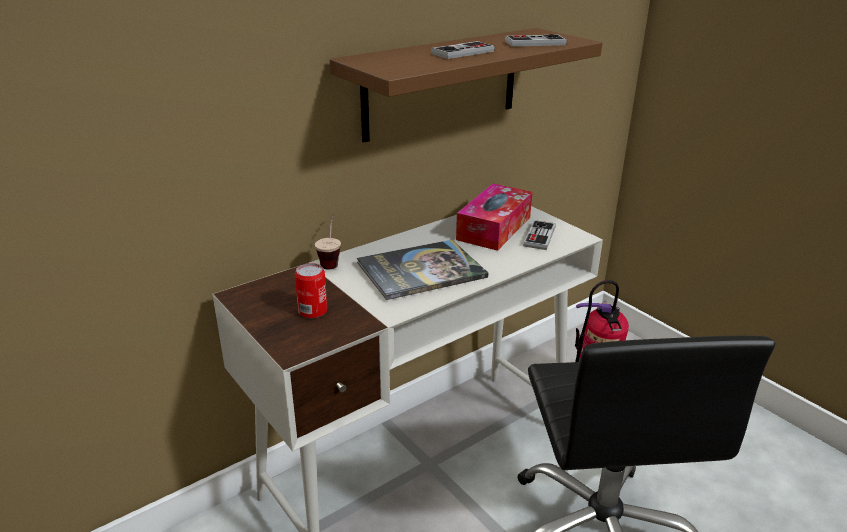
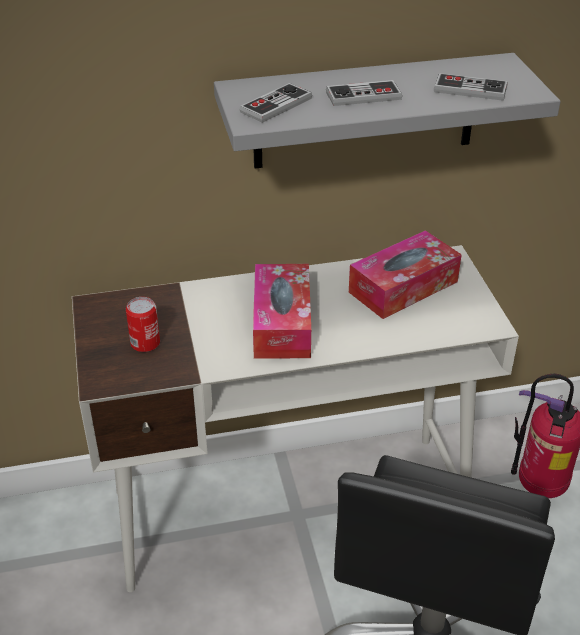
camera: 25 degrees right, 10 degrees up
cup [315,213,341,269] -> none
brown shelf [330,28,602,143] -> grey shelf [214,53,561,169]
book [357,240,489,300] -> tissue box [253,264,311,359]
game controller [523,220,556,250] -> game controller moved to [239,83,312,123]

